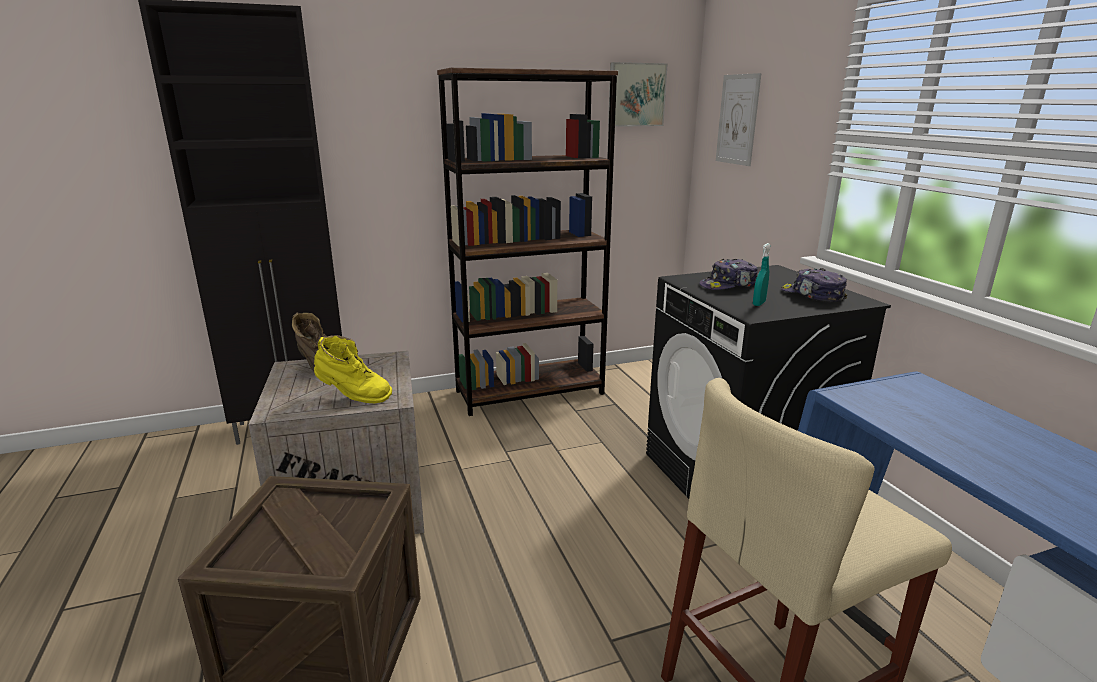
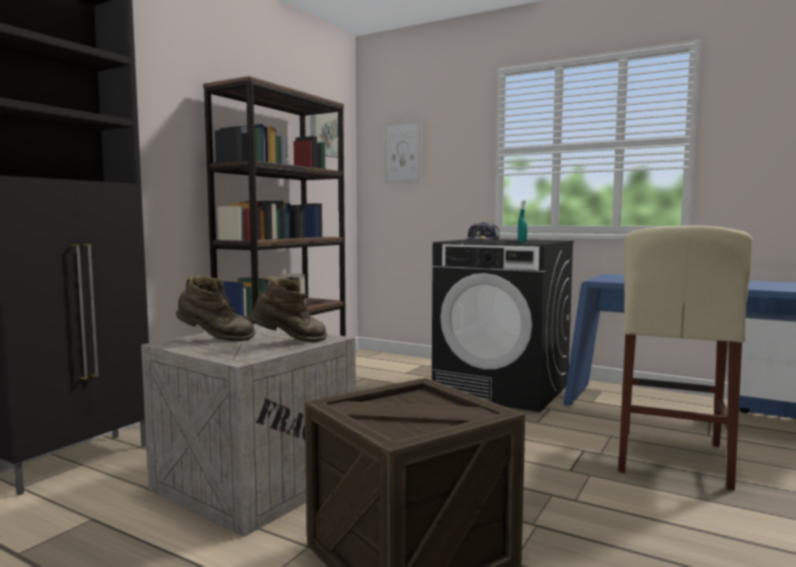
camera: 40 degrees left, 15 degrees down
yellow boot [314,335,392,403] -> brown boot [250,278,327,342]
cap [781,268,847,302] -> none

